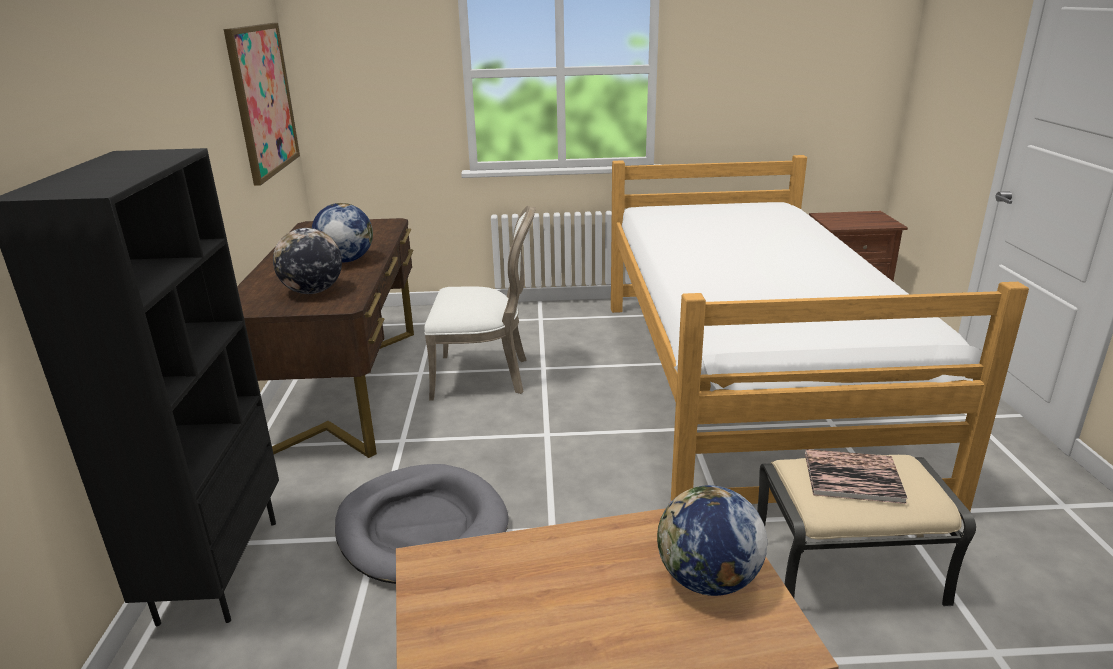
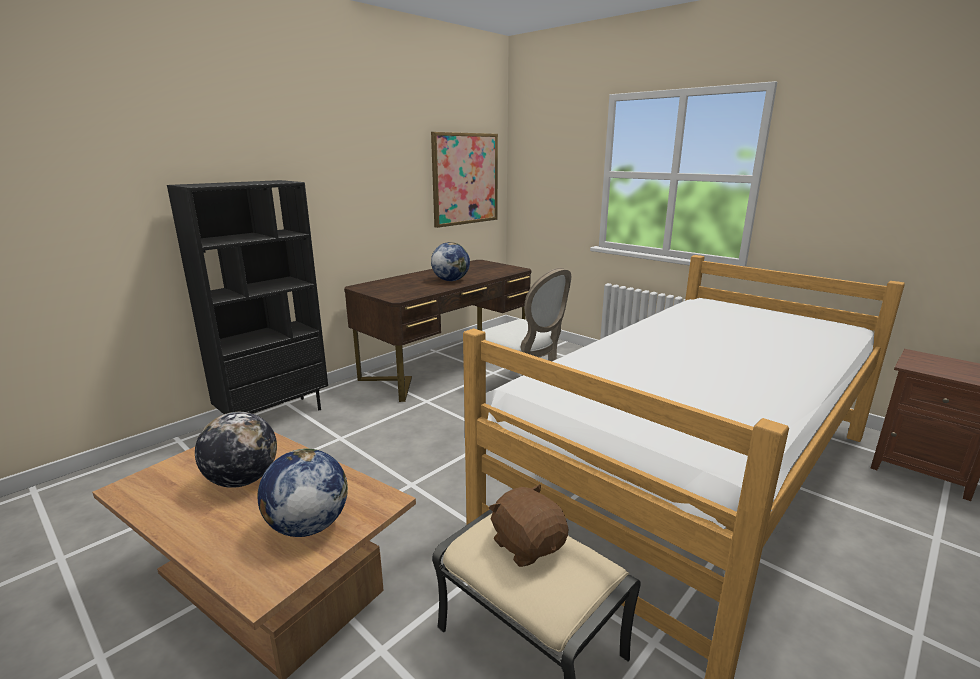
camera: 45 degrees right, 5 degrees down
globe [273,228,342,294] -> globe moved to [195,412,277,488]
grey dog bed [335,464,509,584] -> none
book [805,449,908,504] -> brown plush toy [489,484,569,567]

